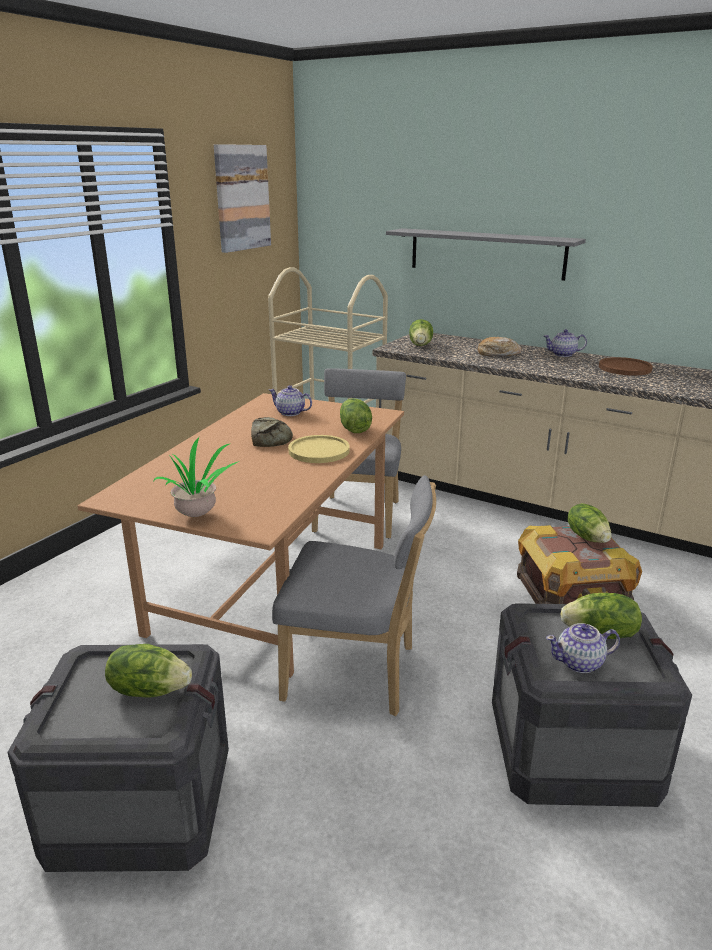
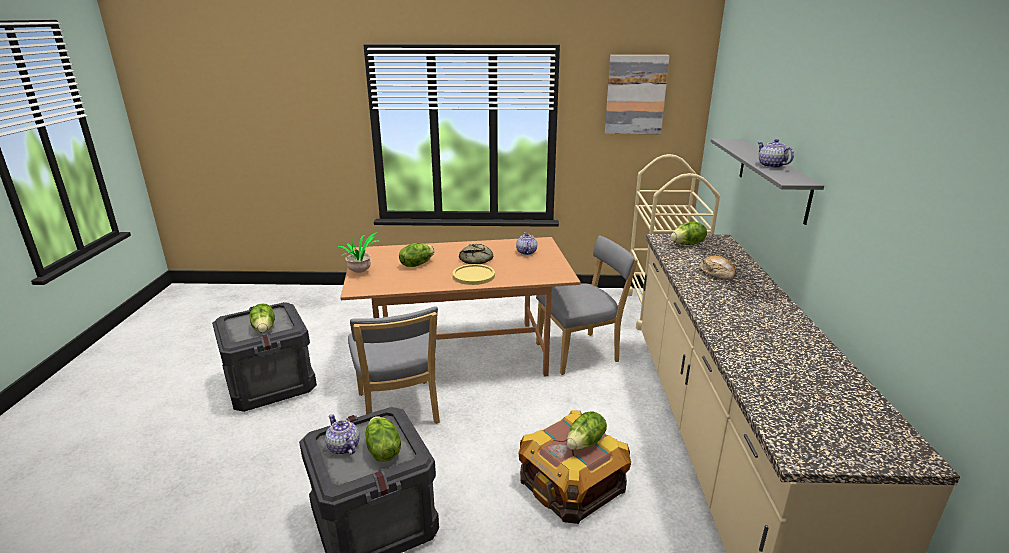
camera: 60 degrees right, 0 degrees up
lettuce [340,398,372,433] -> lettuce moved to [399,243,434,267]
teapot [544,329,587,357] -> teapot moved to [757,139,794,168]
brown plate [599,357,653,376] -> none

